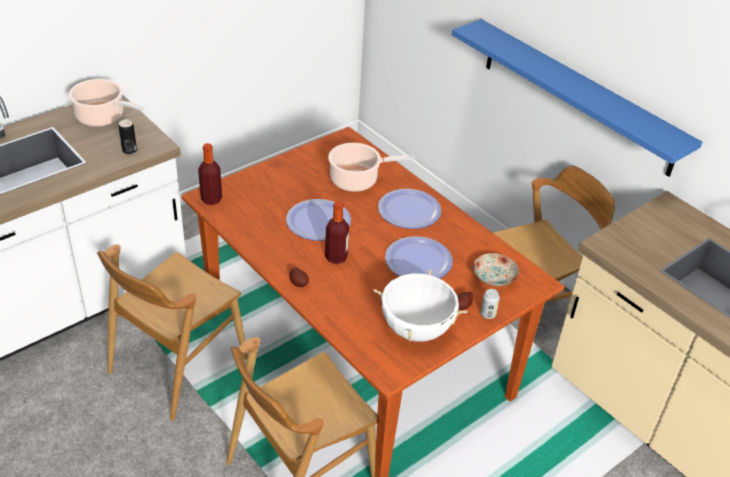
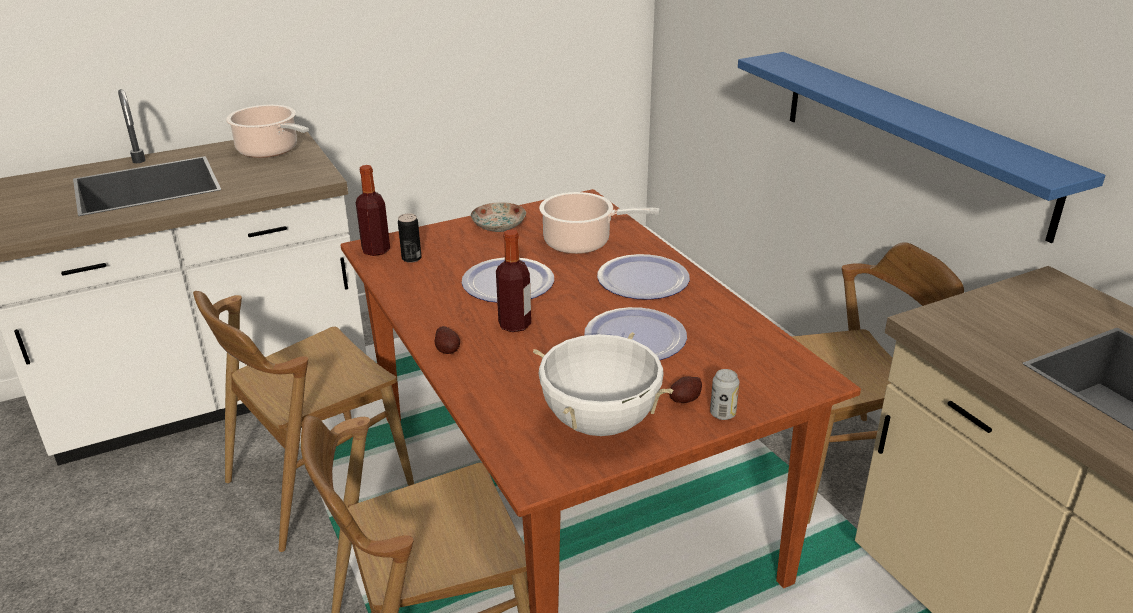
camera: 15 degrees right, 10 degrees down
can [119,119,137,154] -> can moved to [398,213,422,263]
plate [473,253,519,286] -> plate moved to [471,202,526,232]

